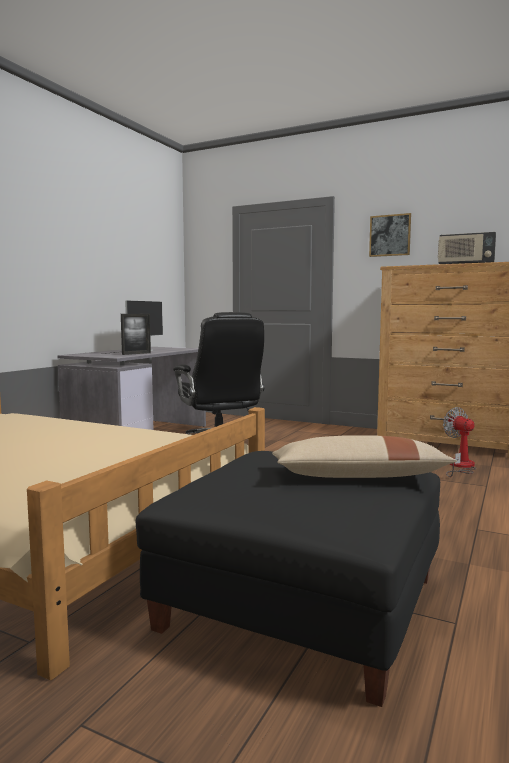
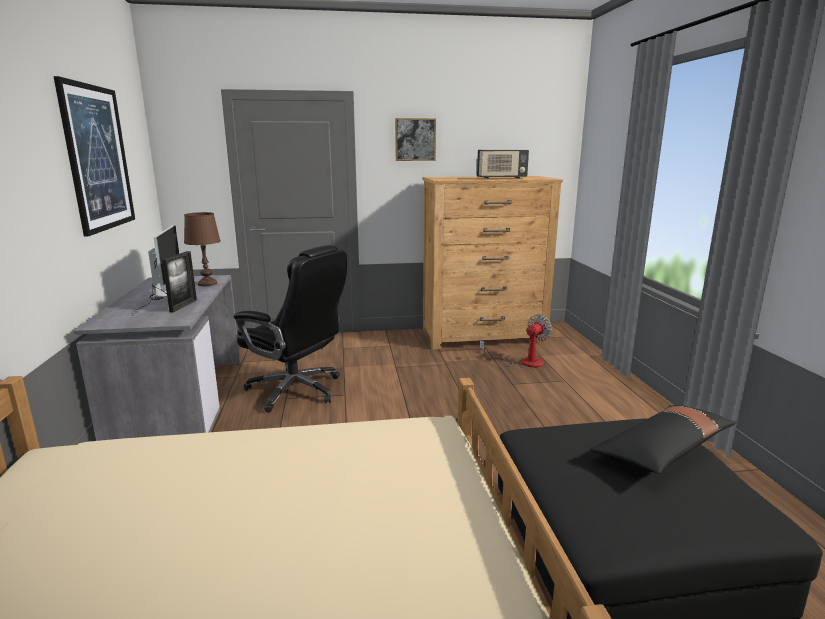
camera: 35 degrees left, 10 degrees up
beige pillow [272,435,457,478] -> black pillow [590,405,736,474]
fan [443,407,477,477] -> fan turned 105 degrees clockwise [480,314,552,368]
none -> picture [53,76,135,237]
none -> brown table lamp [184,212,221,286]

